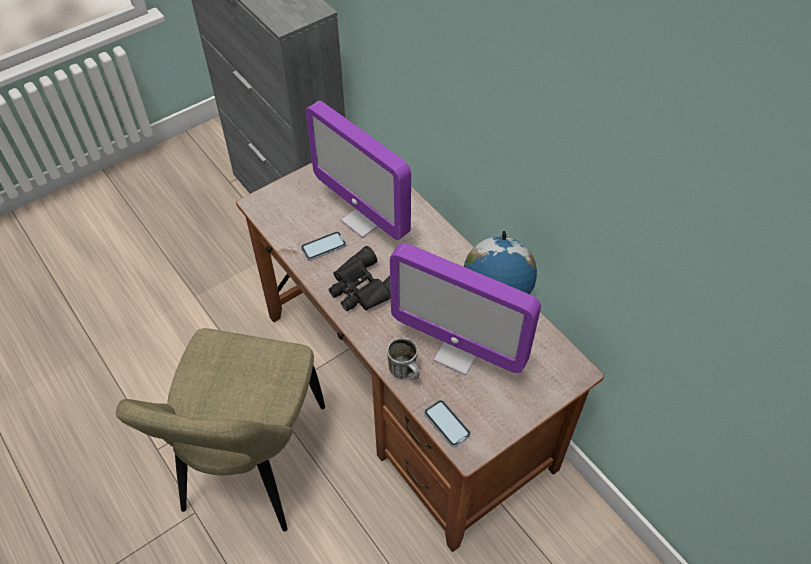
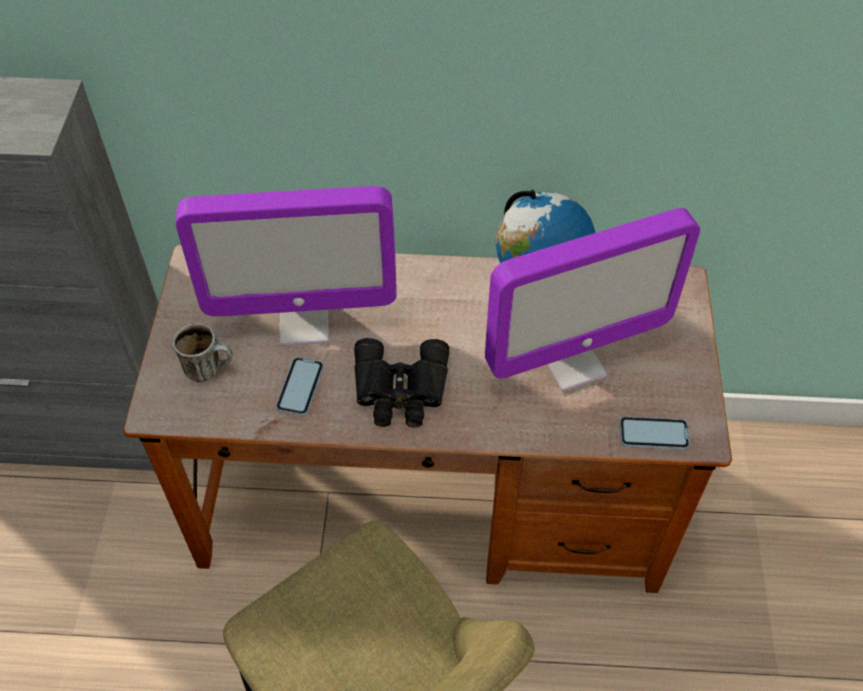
camera: 50 degrees left, 0 degrees up
mug [387,337,420,380] -> mug moved to [173,323,233,382]

